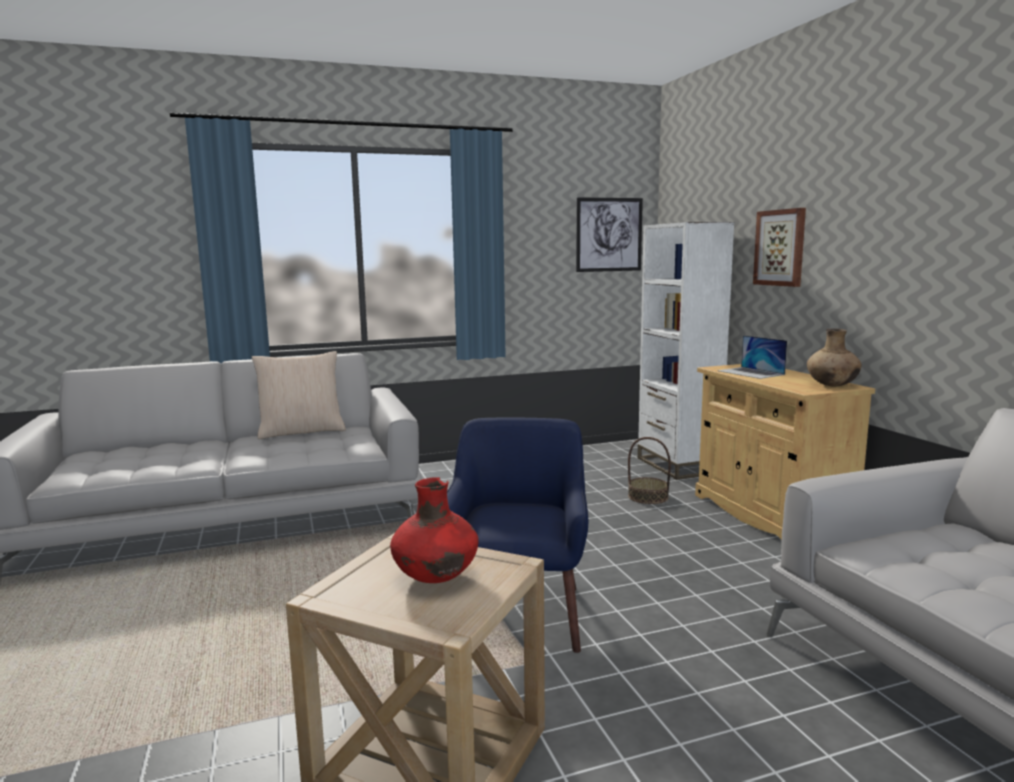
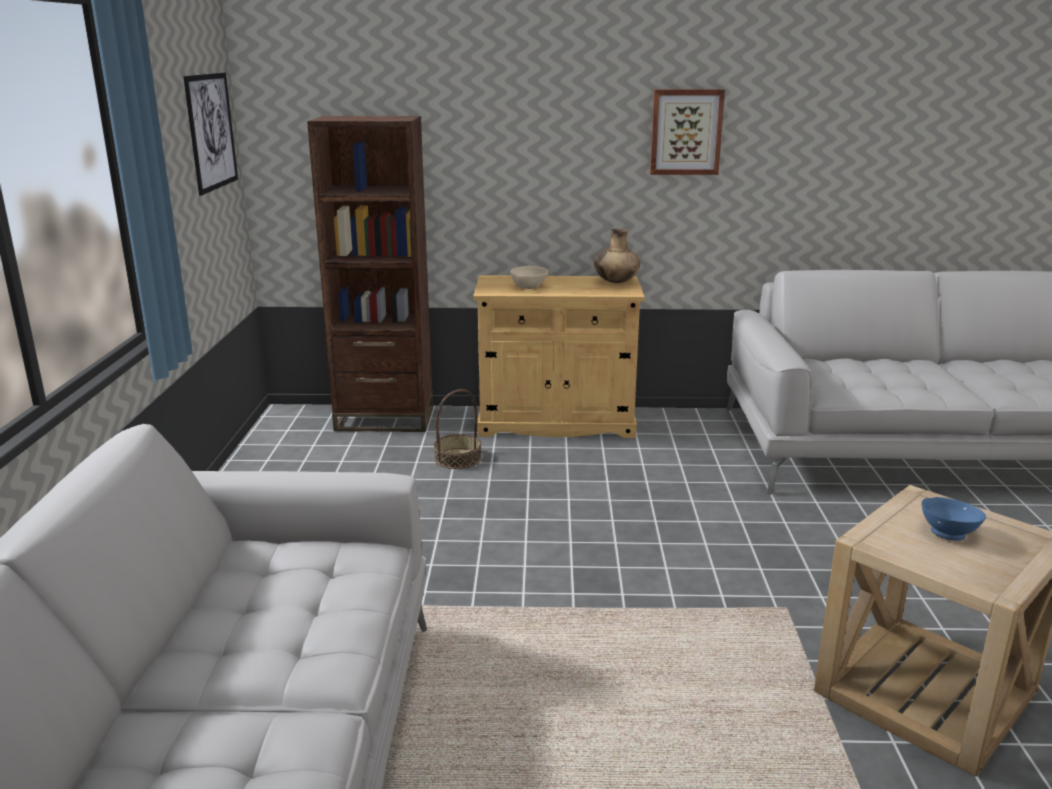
camera: 70 degrees left, 10 degrees up
beige pillow [252,351,346,439] -> none
red vase [390,477,479,583] -> blue bowl [921,497,986,541]
blue armchair [447,418,588,653] -> none
white bookcase [638,222,735,480] -> brown bookcase [307,116,433,432]
laptop [717,335,787,379] -> beige bowl [510,266,548,289]
picture [753,208,806,287] -> picture moved to [650,89,725,175]

